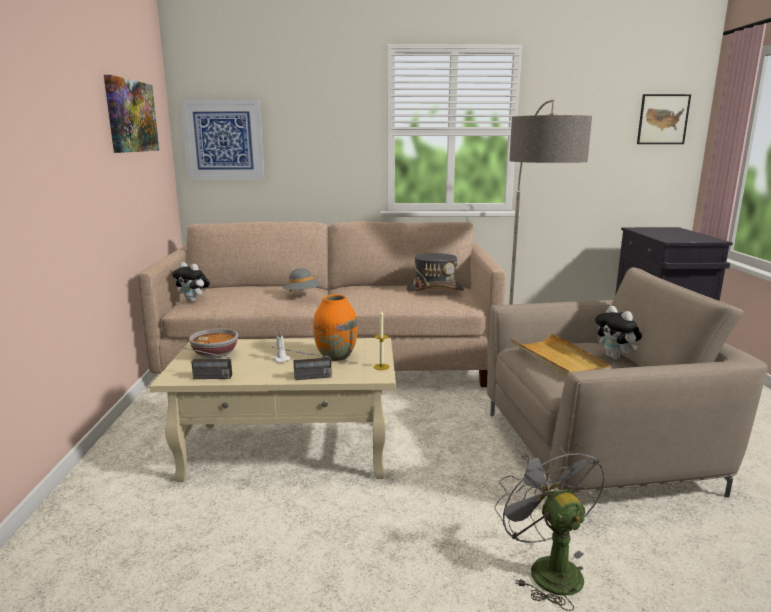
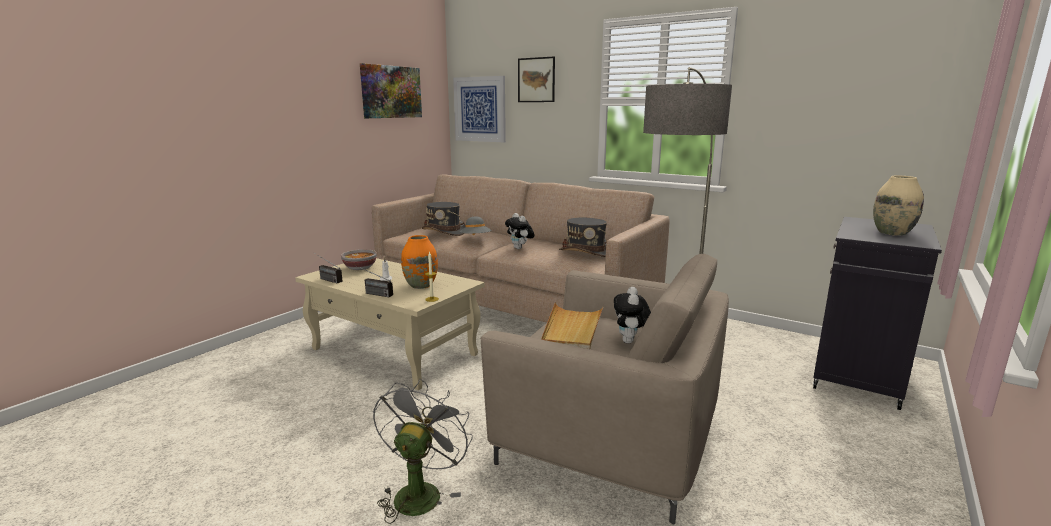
camera: 35 degrees right, 0 degrees up
plush toy [172,262,210,302] -> plush toy moved to [505,213,535,249]
picture [637,94,691,144] -> picture moved to [518,56,555,102]
none -> grey hat [422,202,466,236]
none -> beige vase [873,176,924,236]

